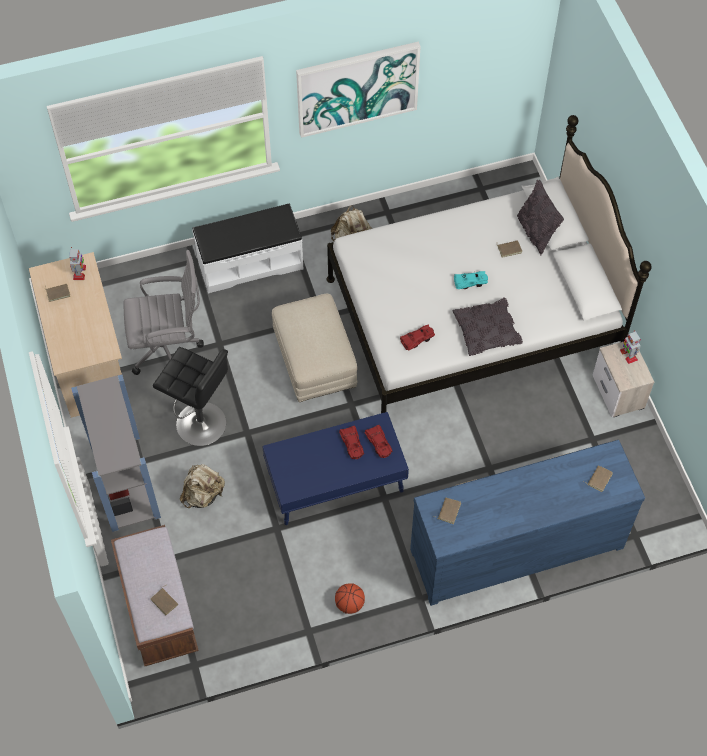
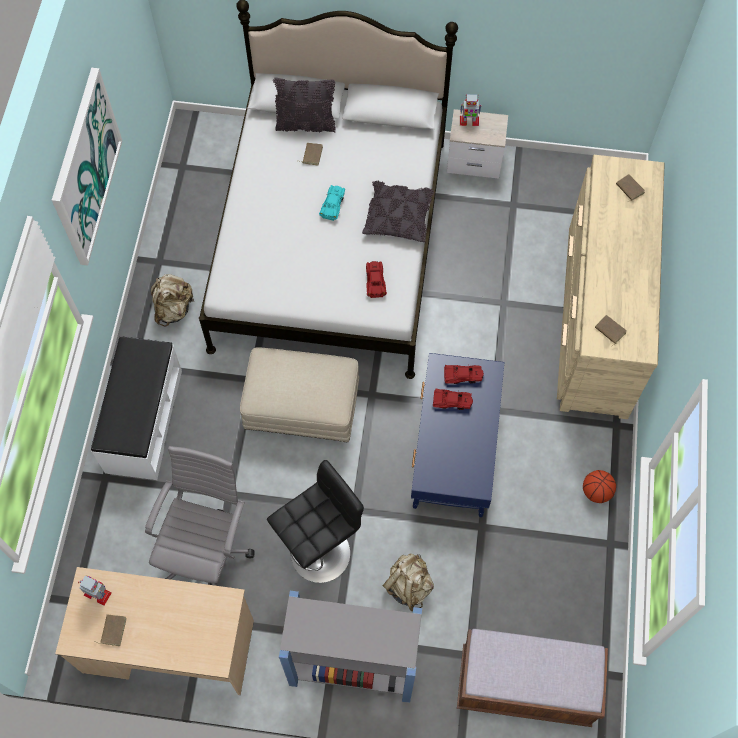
camera: 65 degrees left, 5 degrees up
brown book [150,585,178,616] -> none
blue dresser [410,440,645,606] -> beige dresser [557,155,665,419]

